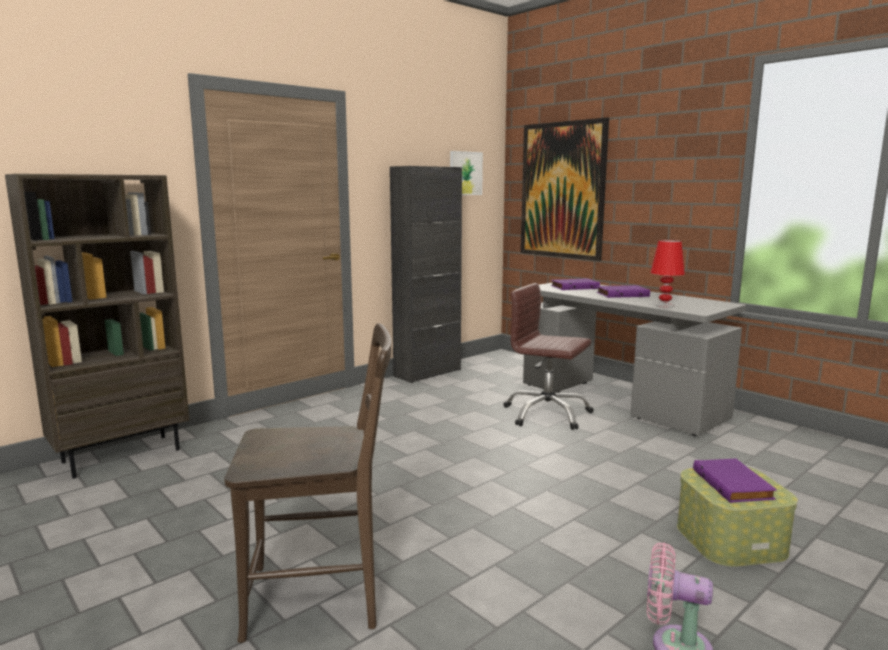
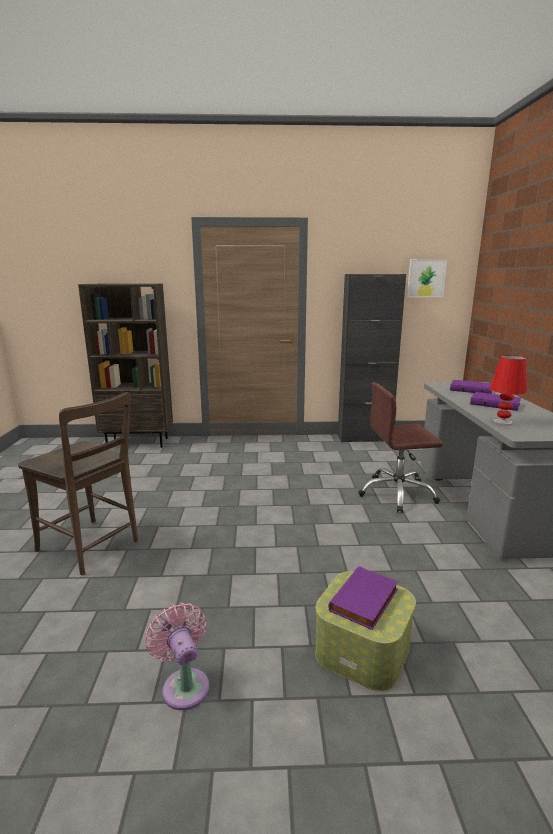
camera: 40 degrees right, 5 degrees up
brown office chair [504,283,594,430] -> brown office chair turned 75 degrees counterclockwise [358,382,443,513]
picture [521,118,609,261] -> none

